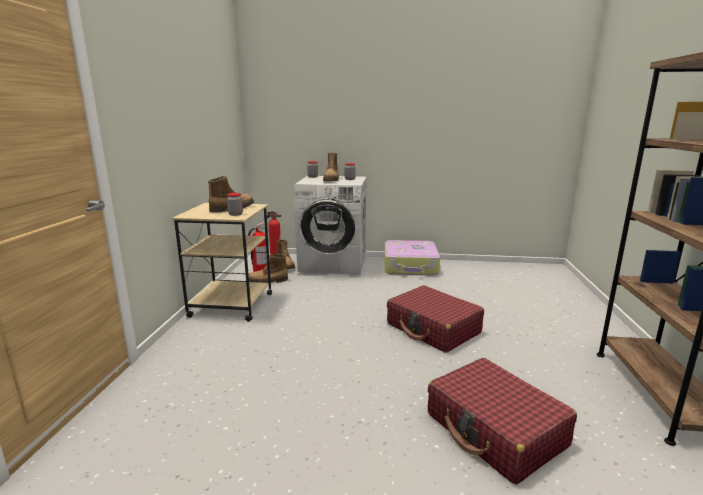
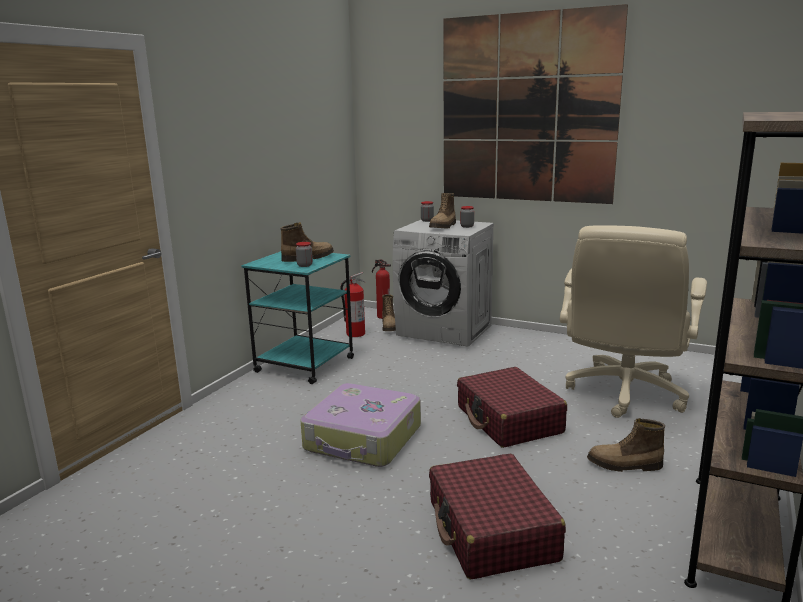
camera: 20 degrees right, 0 degrees up
beige cart [172,203,272,322] -> turquoise cart [241,251,354,384]
boot [249,254,288,283] -> boot moved to [587,418,665,472]
suitcase [384,240,440,275] -> suitcase moved to [300,383,421,467]
none -> picture [443,4,628,204]
none -> beige office chair [560,225,707,418]

